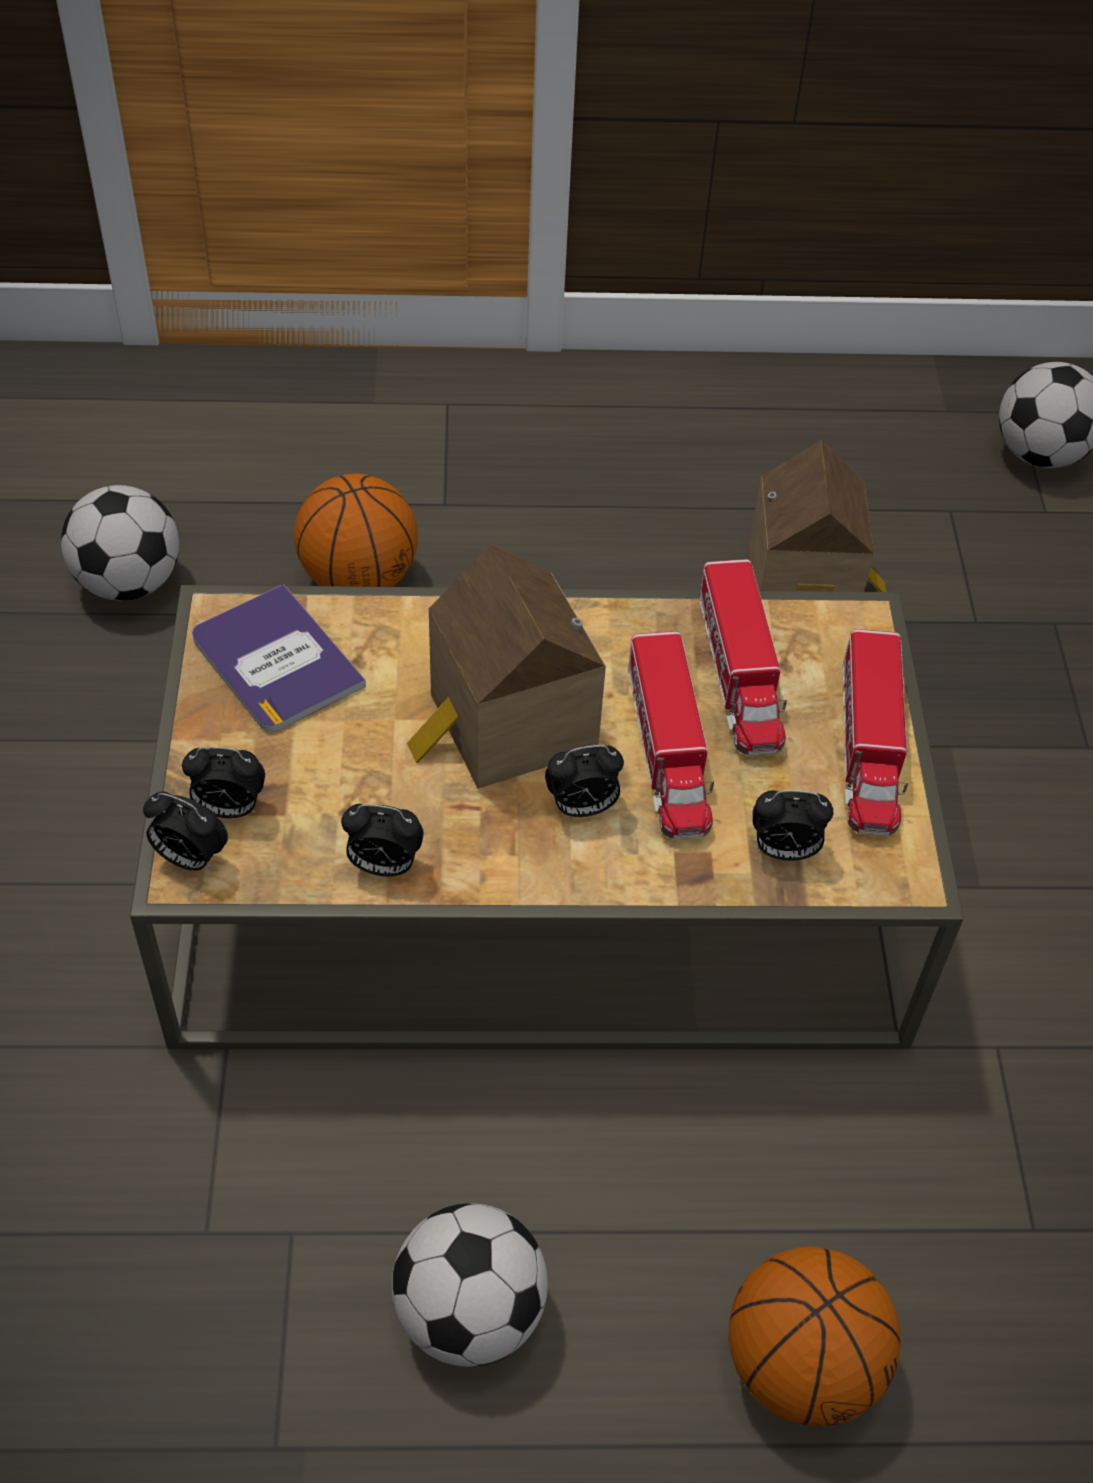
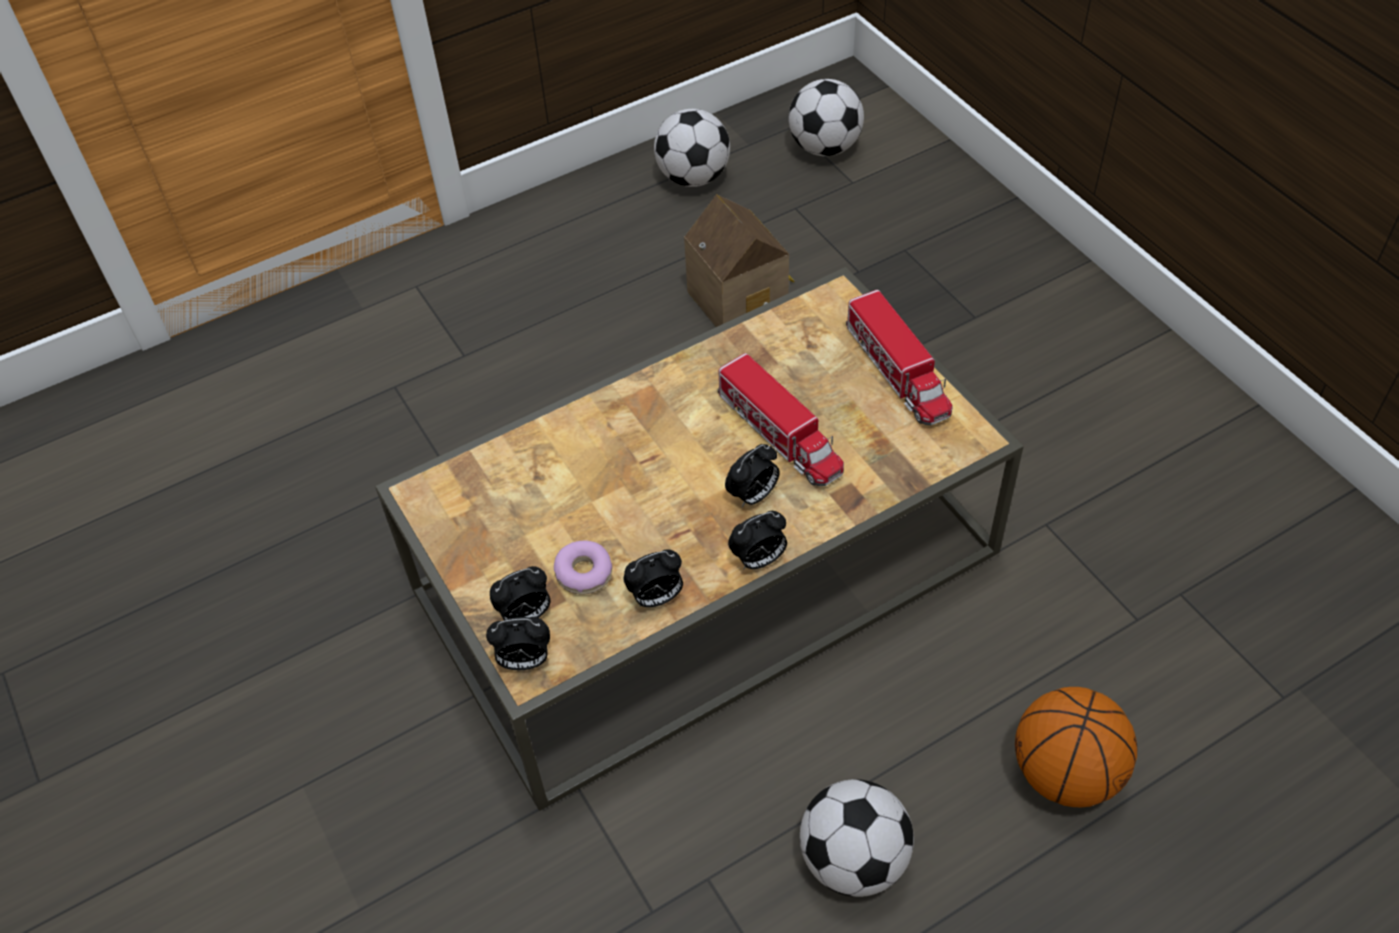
camera: 25 degrees left, 0 degrees up
football [61,485,179,601] -> football moved to [654,109,730,187]
book [192,584,366,732] -> none
basketball [294,474,418,587] -> none
toy house [407,544,606,789] -> none
toy truck [699,559,787,755] -> none
alarm clock [753,790,833,861] -> alarm clock moved to [728,511,787,570]
none -> donut [554,541,612,595]

